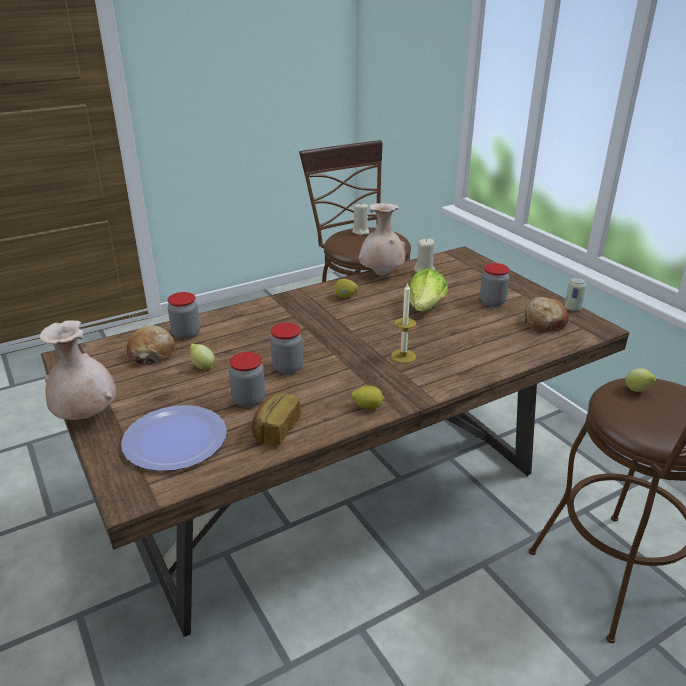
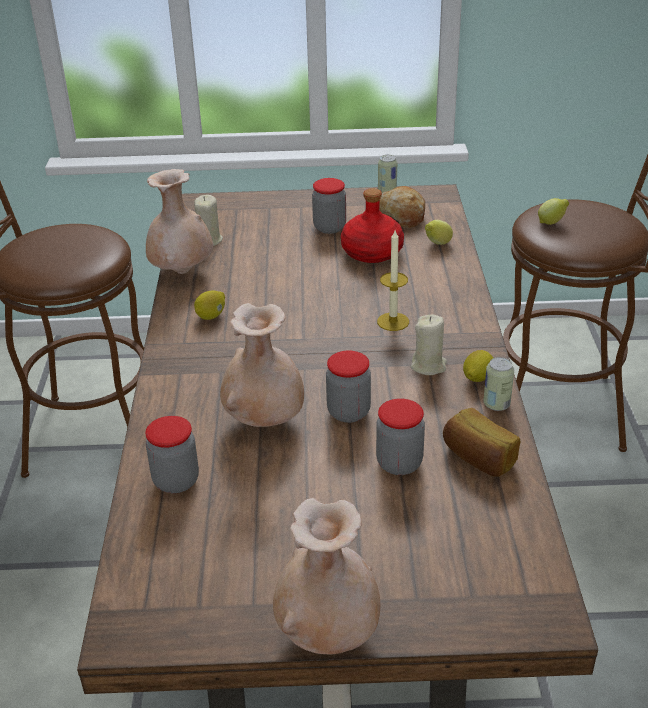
camera: 60 degrees left, 5 degrees up
plate [121,405,227,471] -> none
bread [127,325,175,365] -> none
lemon [189,343,215,370] -> lemon moved to [425,220,453,245]
beige candle [352,203,369,235] -> beige candle moved to [411,314,447,375]
lettuce [409,268,448,311] -> none
none -> beige vase [220,303,304,427]
none -> red bottle [341,188,404,263]
none -> can [483,357,514,411]

